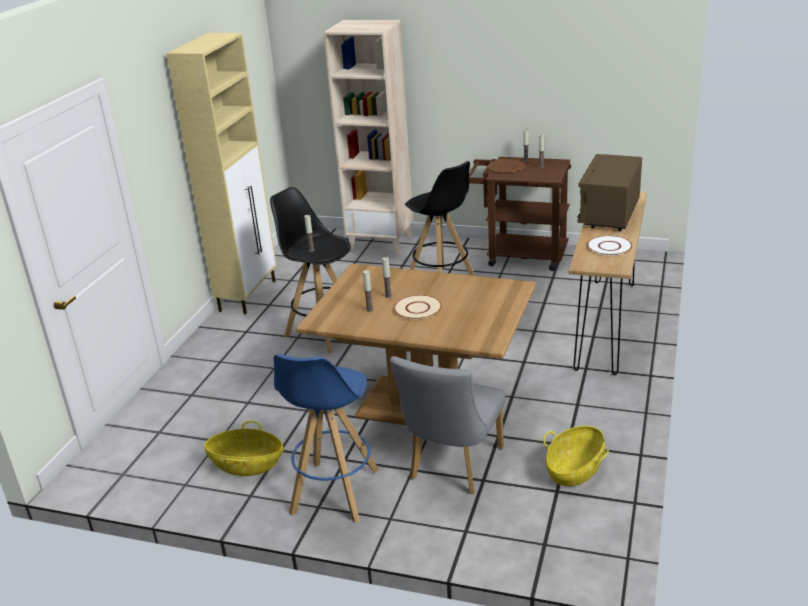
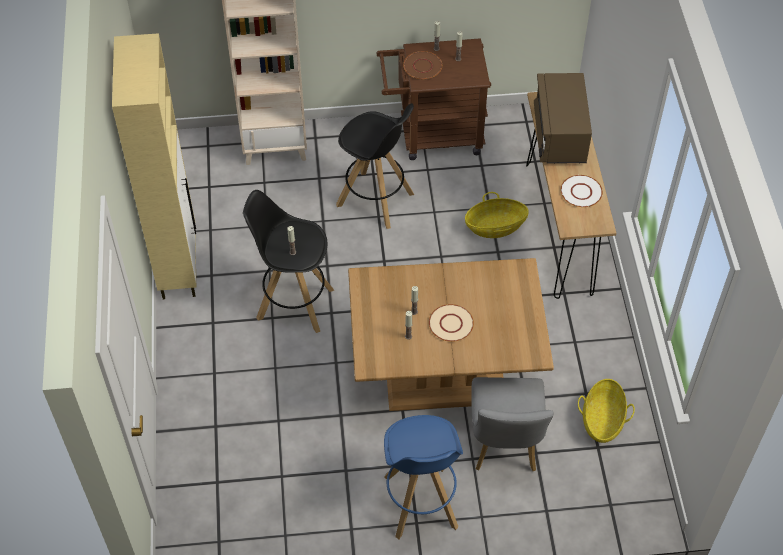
camera: 25 degrees left, 25 degrees up
basket [204,421,284,476] -> basket moved to [465,192,528,238]

